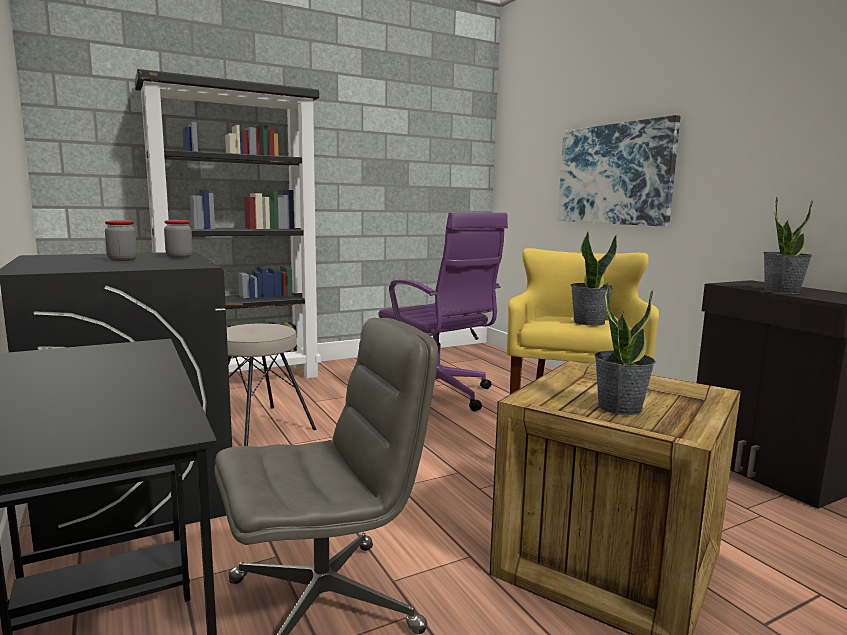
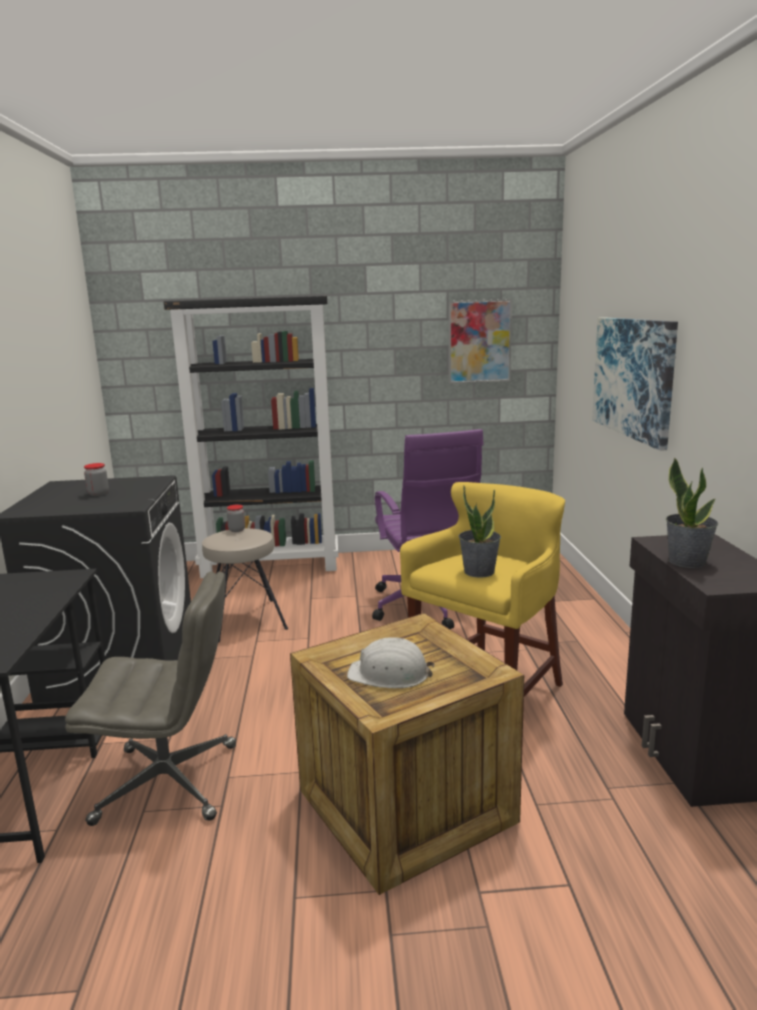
camera: 25 degrees right, 5 degrees up
jar [164,220,193,258] -> jar moved to [227,505,245,532]
potted plant [594,282,656,415] -> white hard hat [347,637,434,688]
none -> picture [448,299,512,384]

